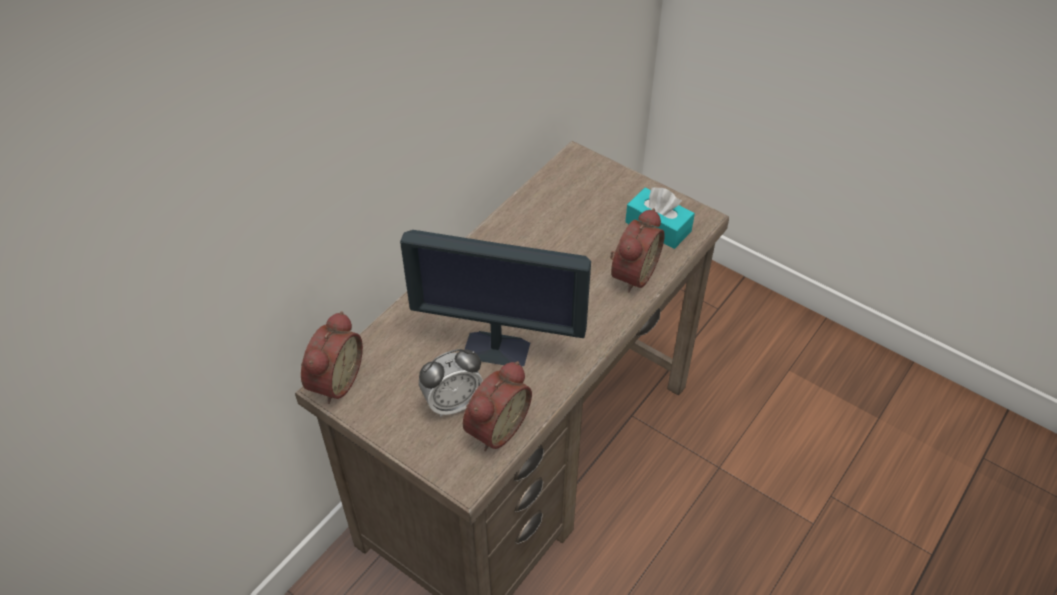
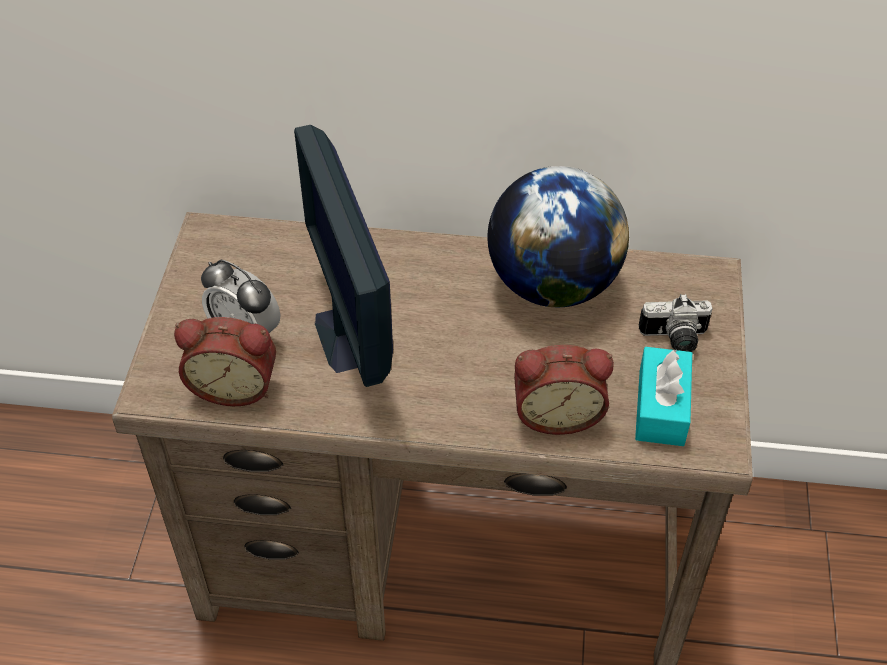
camera: 60 degrees right, 0 degrees up
alarm clock [301,311,363,404] -> none
none -> globe [487,166,629,307]
none -> camera [639,294,712,352]

